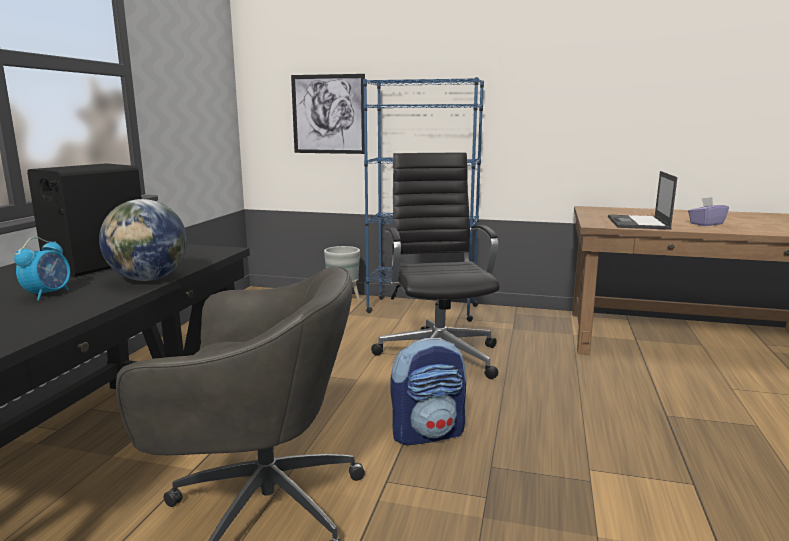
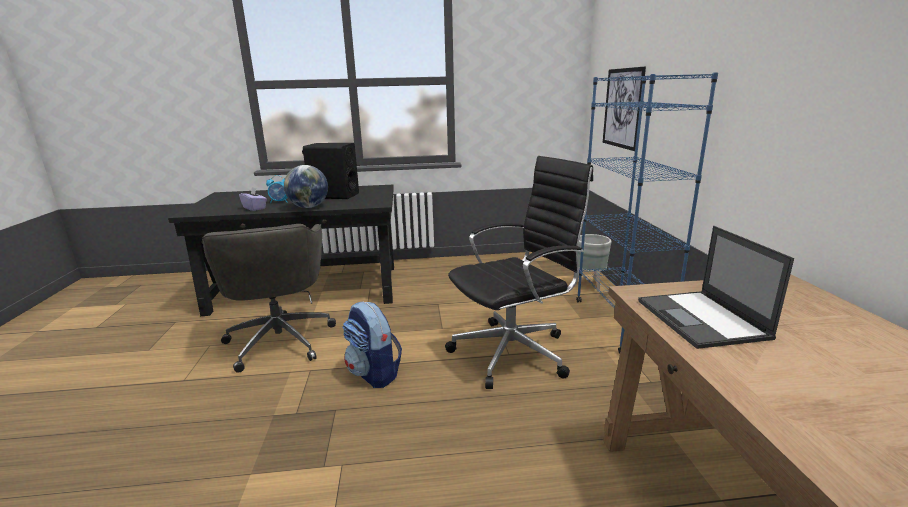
camera: 70 degrees right, 5 degrees up
laptop [608,171,677,230] -> laptop turned 90 degrees counterclockwise [638,226,794,349]
purple tissue box [688,197,729,226] -> purple tissue box moved to [239,187,267,211]

